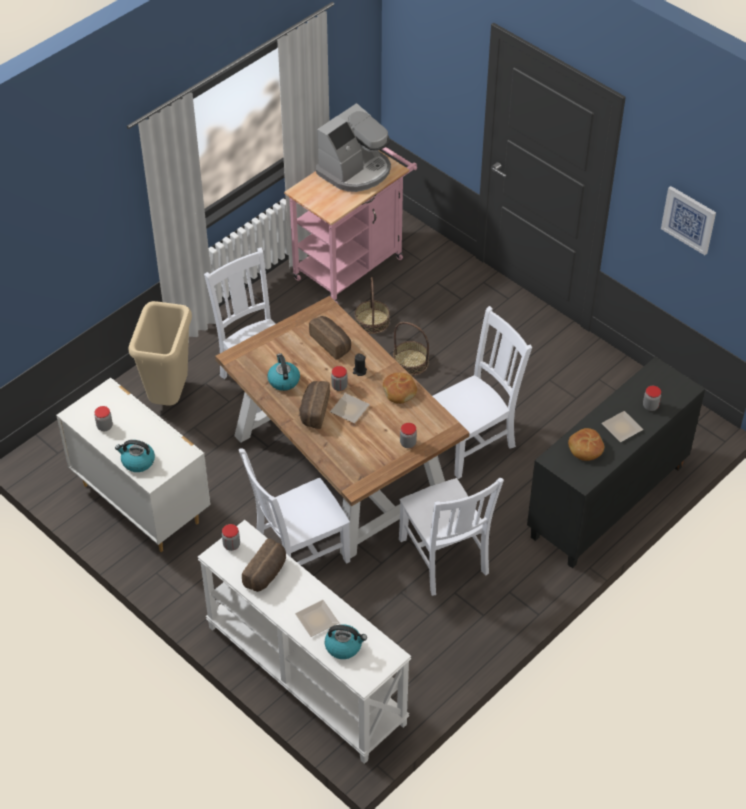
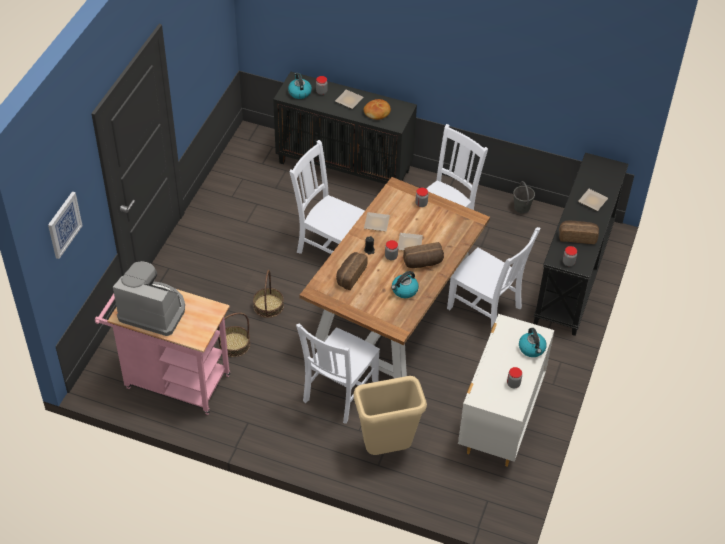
camera: 115 degrees left, 0 degrees up
white console table [198,520,411,764] -> black console table [534,153,629,336]
kettle [325,625,367,659] -> kettle moved to [288,73,312,99]
bread [383,373,417,404] -> plate [364,212,390,232]
picture [661,186,716,255] -> picture moved to [48,192,83,259]
none -> grey bucket [513,181,535,214]

